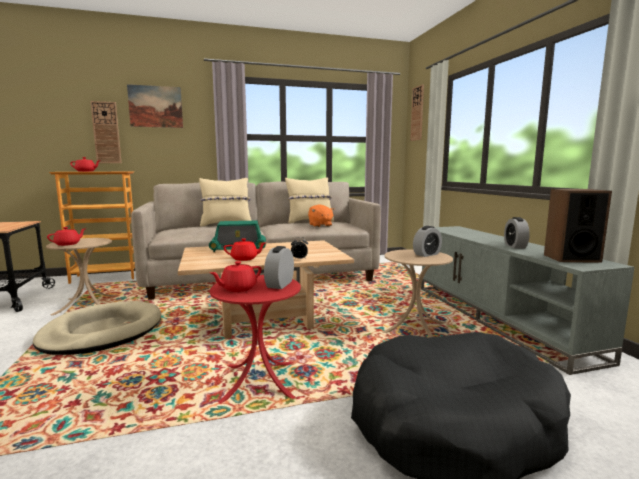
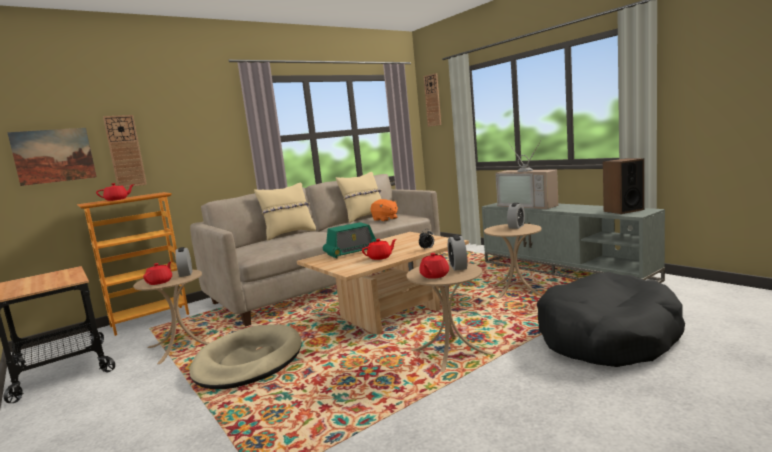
camera: 20 degrees left, 0 degrees up
picture [127,84,183,128] -> picture moved to [7,128,97,186]
red side table [210,275,301,404] -> beige side table [406,262,492,372]
alarm clock [504,217,530,248] -> alarm clock moved to [175,247,192,277]
none -> television [495,140,558,209]

